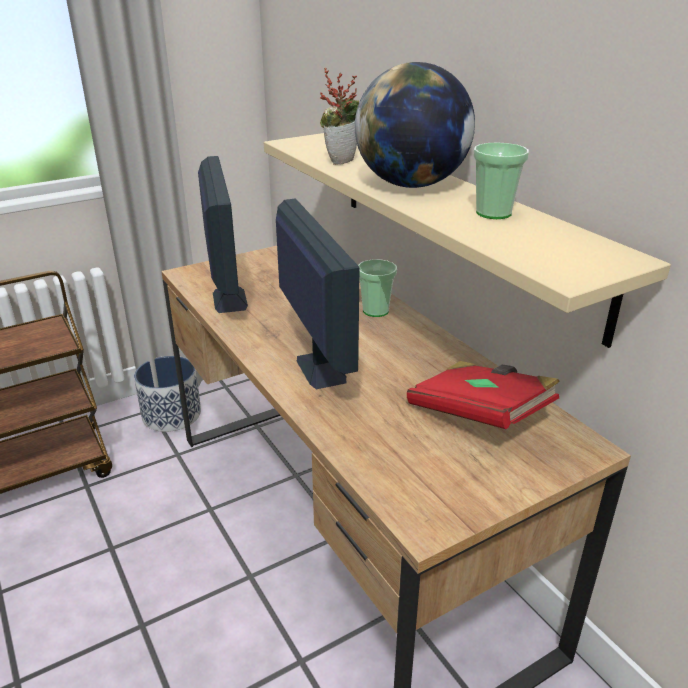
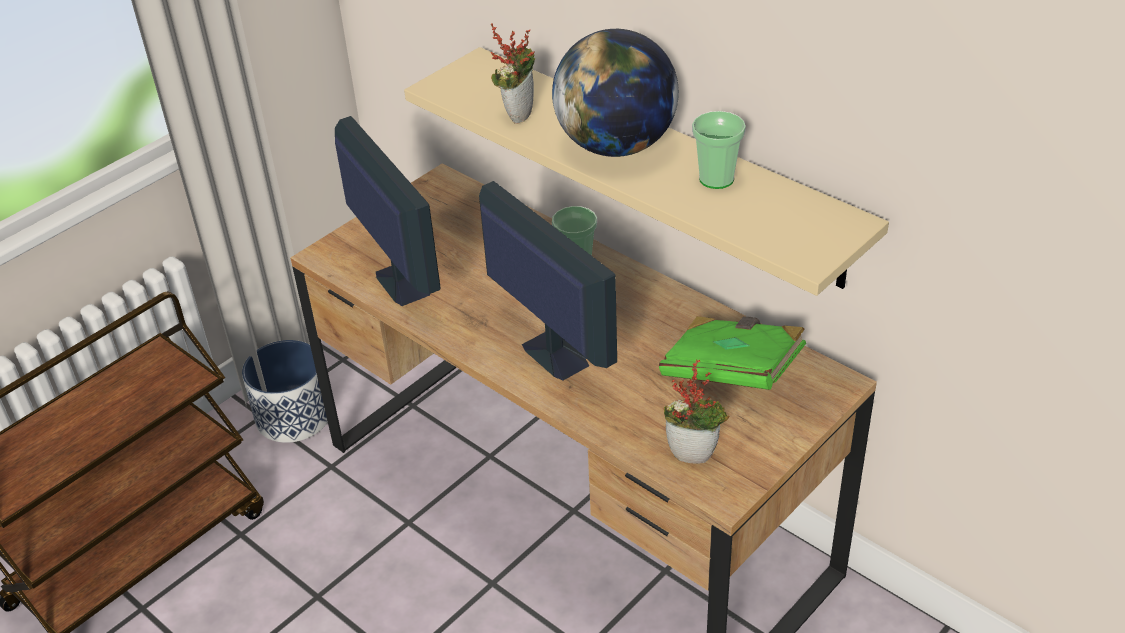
camera: 15 degrees left, 10 degrees up
red book [407,361,560,429] -> green book [659,316,806,390]
none -> potted plant [664,359,729,464]

